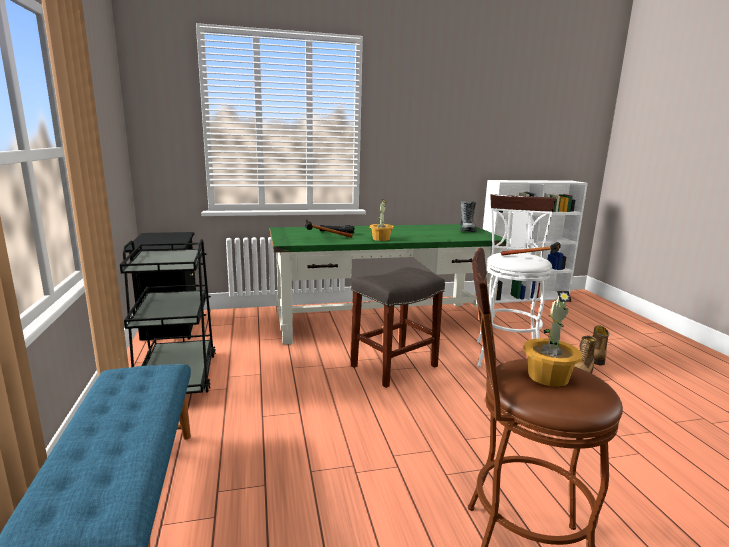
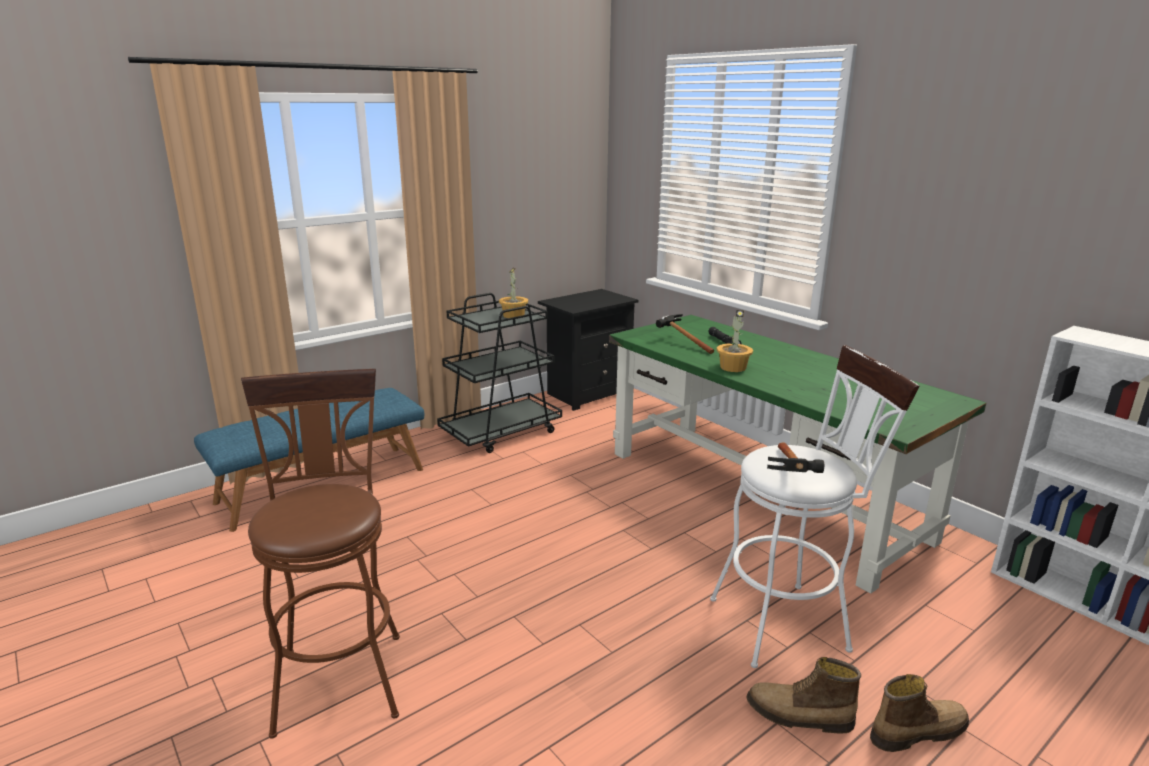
camera: 65 degrees right, 5 degrees up
grey stool [351,267,445,388] -> none
boot [460,201,477,232] -> none
potted plant [523,291,582,387] -> potted plant moved to [499,267,528,318]

